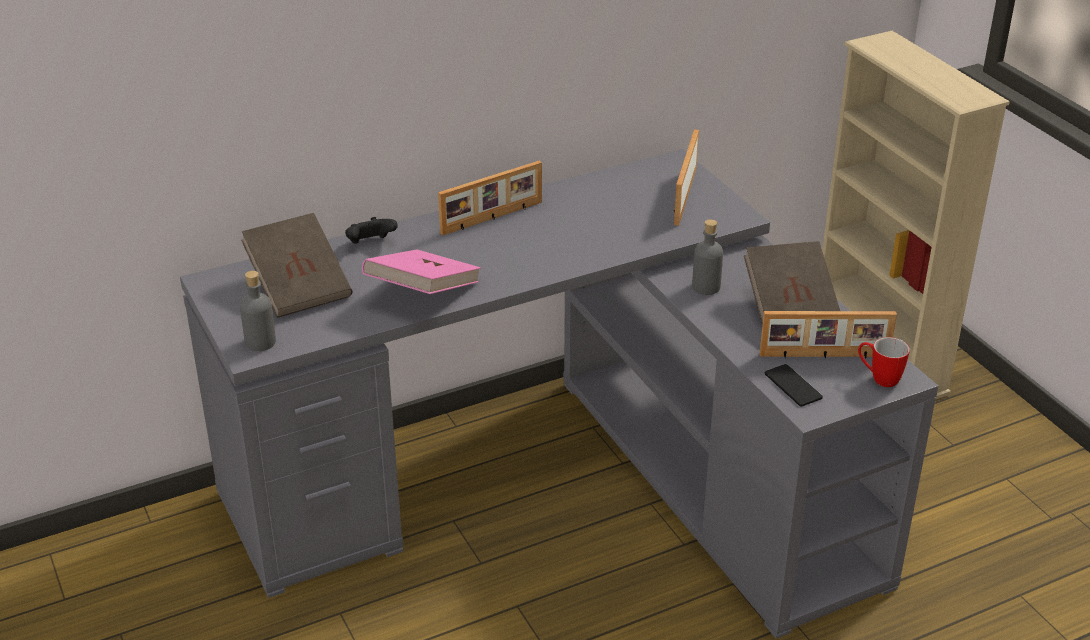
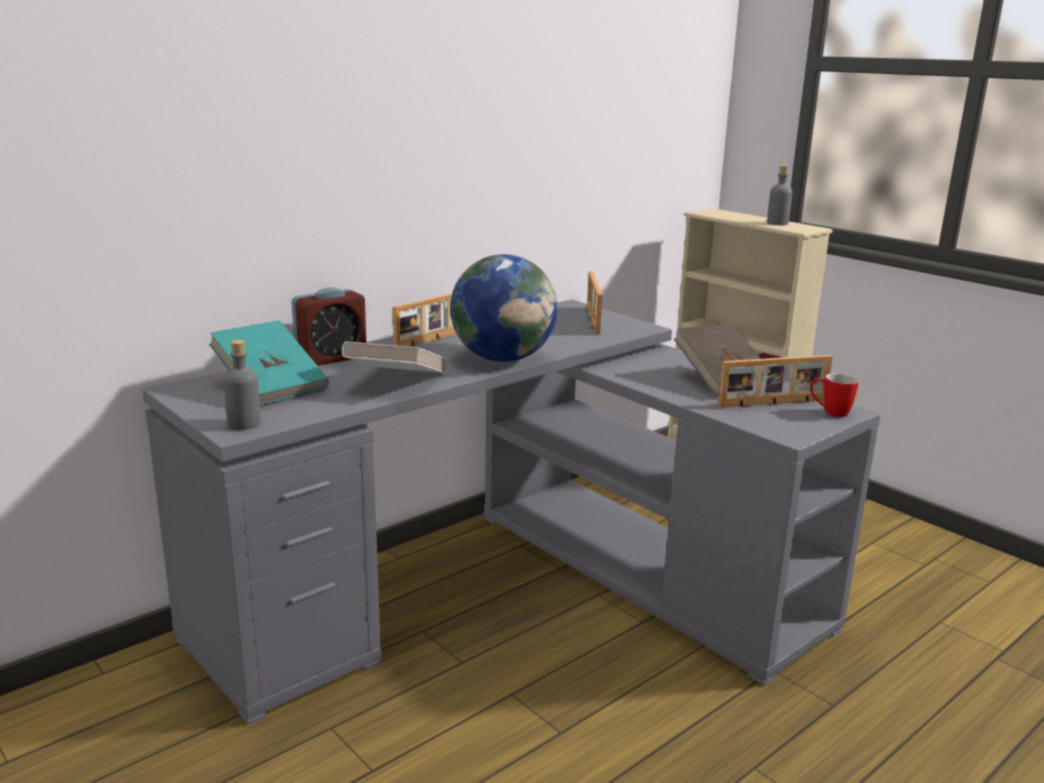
camera: 15 degrees left, 15 degrees down
brown book [241,213,352,318] -> turquoise book [209,320,329,405]
black game controller [345,217,398,244] -> alarm clock [291,287,366,366]
pink book [362,249,481,294] -> white book [342,341,448,373]
grey bottle [692,219,723,295] -> grey bottle moved to [767,165,792,225]
phone [765,364,823,406] -> none
none -> globe [450,254,557,362]

